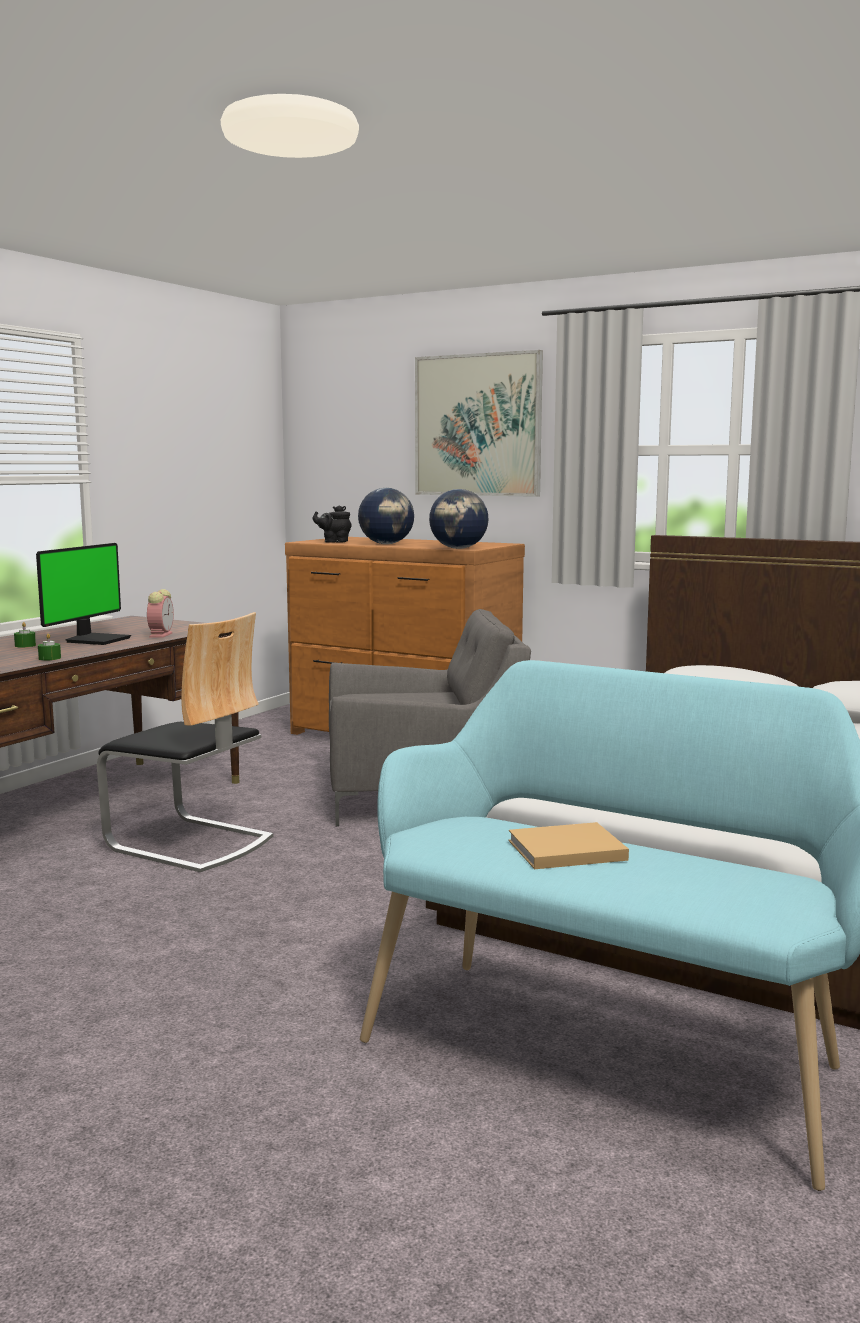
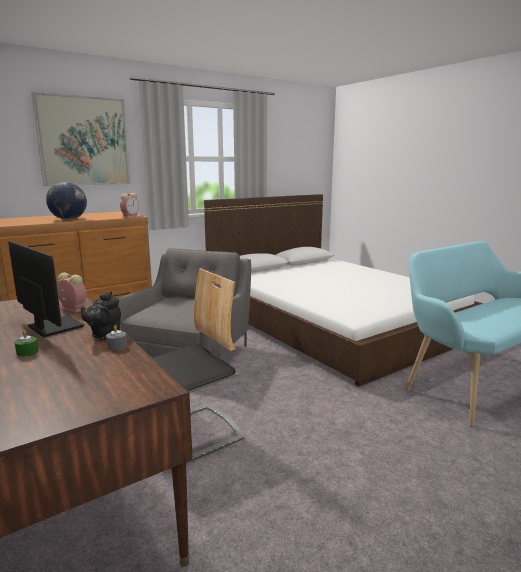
camera: 65 degrees left, 5 degrees up
green candle [38,633,61,661] -> grey candle [106,325,127,350]
black teapot [313,506,352,543] -> black teapot moved to [81,291,121,340]
globe [429,489,489,549] -> alarm clock [120,193,139,218]
beige book [508,822,629,869] -> none

